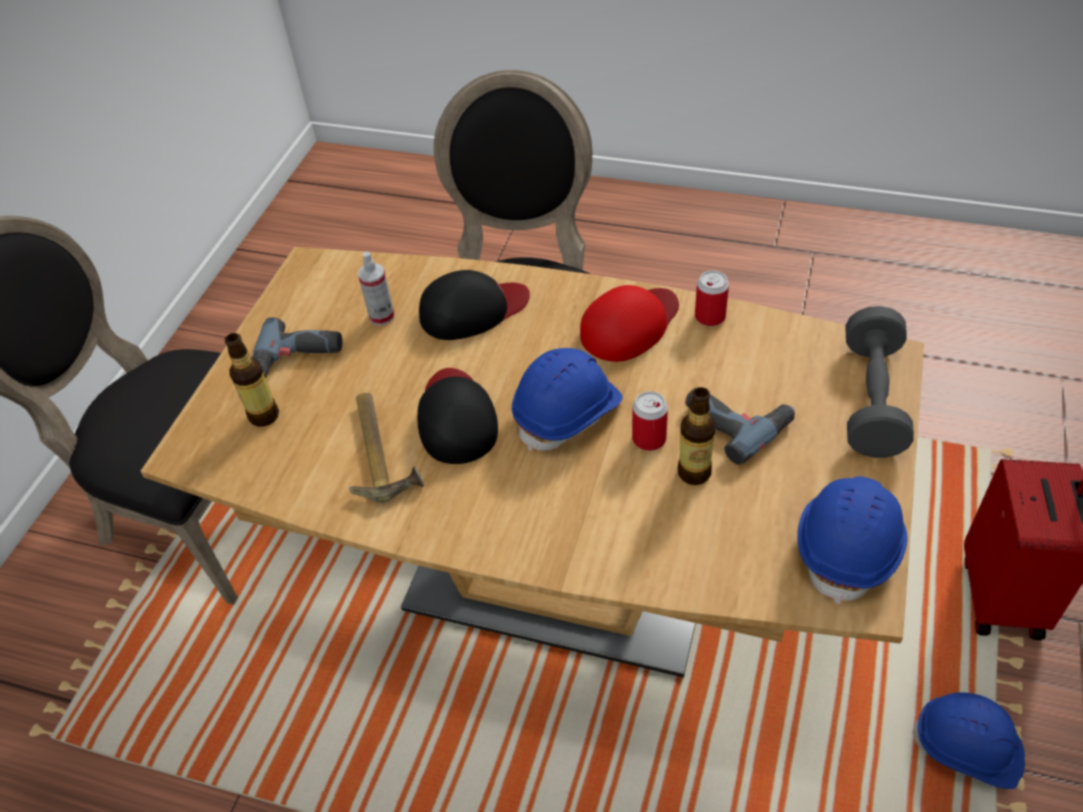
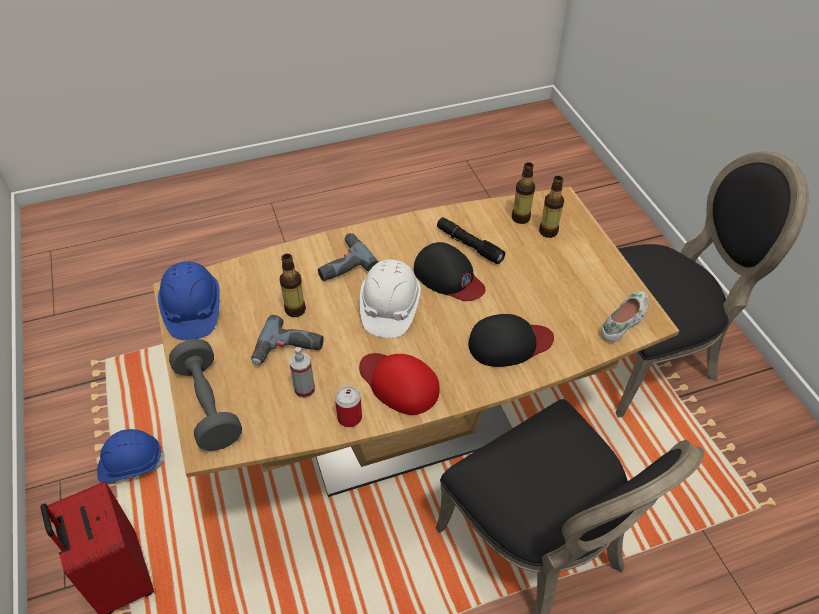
camera: 140 degrees right, 0 degrees up
power drill [252,317,342,378] -> power drill moved to [318,233,379,281]
hammer [349,393,424,503] -> black flashlight [437,217,505,264]
spray bottle [358,251,394,326] -> spray bottle moved to [290,347,315,398]
black cap [419,270,530,340] -> black cap turned 135 degrees counterclockwise [468,314,554,367]
blue hard hat [512,348,623,452] -> white hard hat [360,259,421,338]
red cap [580,285,679,362] -> red cap turned 120 degrees clockwise [359,353,439,415]
can [632,391,668,451] -> none
none -> bottle [512,162,535,224]
none -> white shoe [601,291,648,342]

